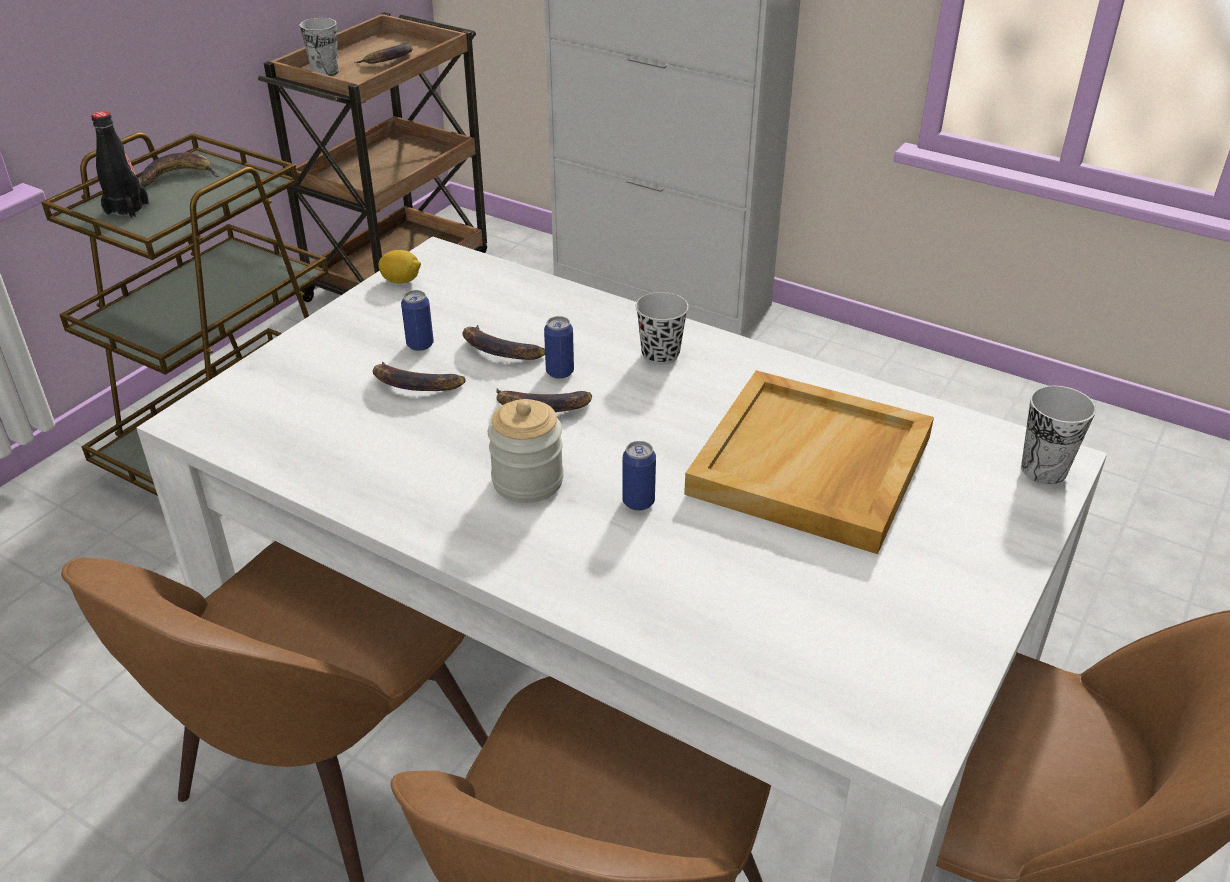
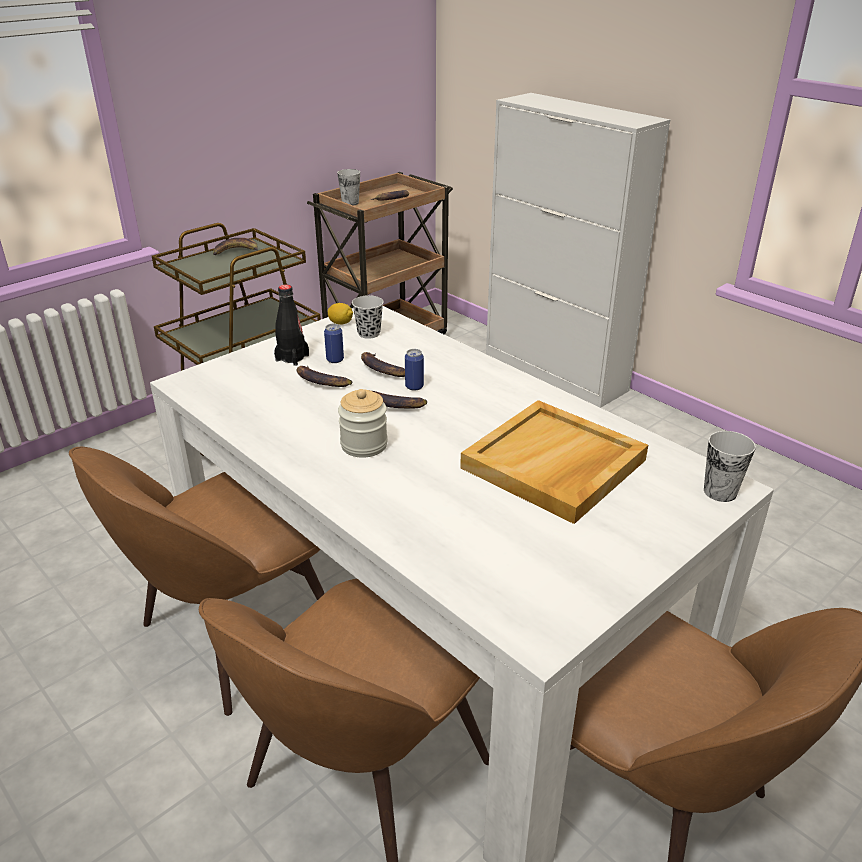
camera: 15 degrees right, 5 degrees down
black bottle [91,111,149,218] -> black bottle moved to [274,284,309,366]
can [622,441,656,511] -> none
black cup [635,292,689,365] -> black cup moved to [352,295,384,339]

